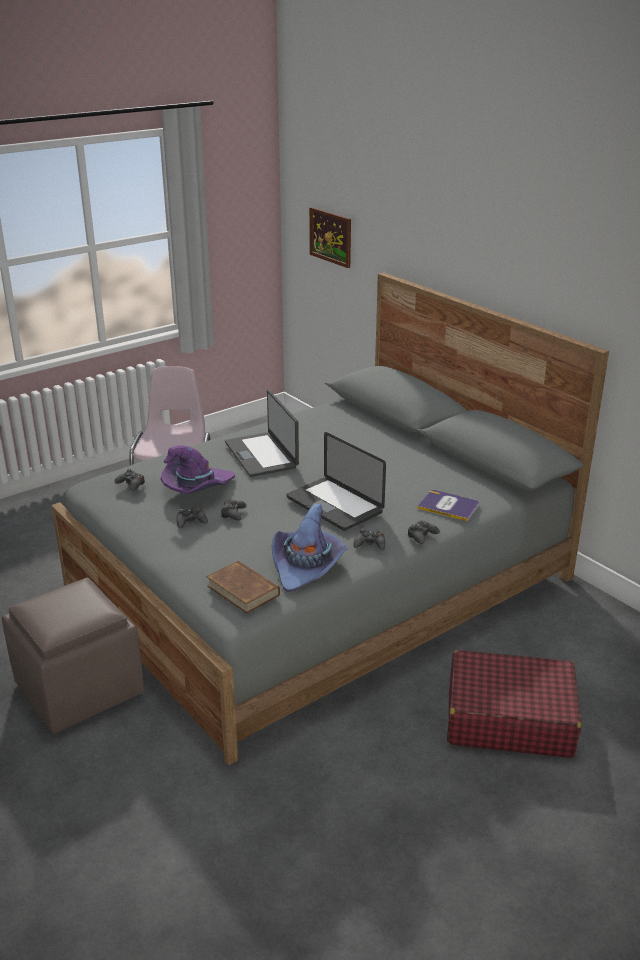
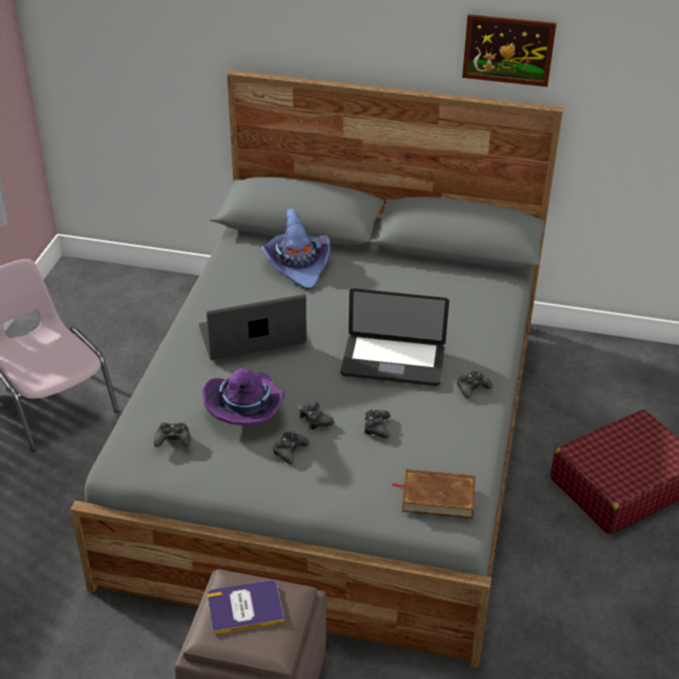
camera: 40 degrees left, 10 degrees up
laptop [225,390,299,477] -> laptop turned 135 degrees clockwise [199,294,307,360]
purple hat [271,503,347,592] -> purple hat moved to [261,209,330,290]
picture [309,207,351,268] -> picture moved to [462,14,556,87]
black game controller [408,520,440,544] -> black game controller moved to [364,409,390,438]
book [417,490,479,521] -> book moved to [207,580,285,634]

